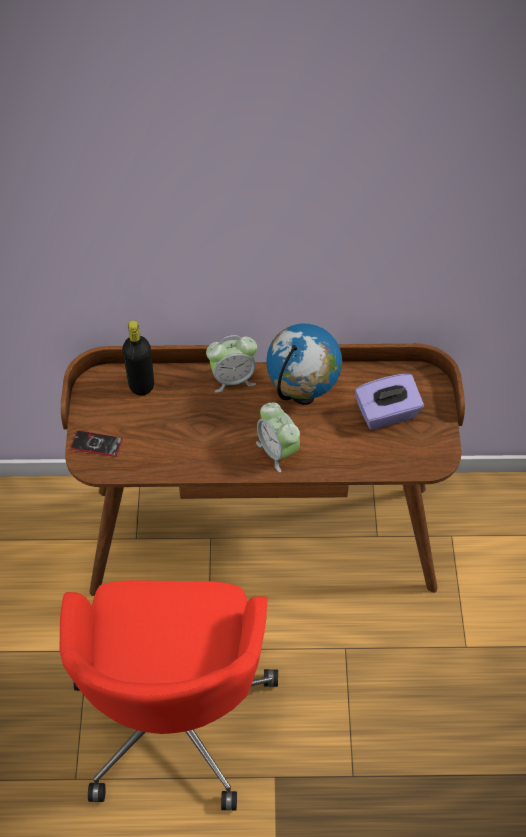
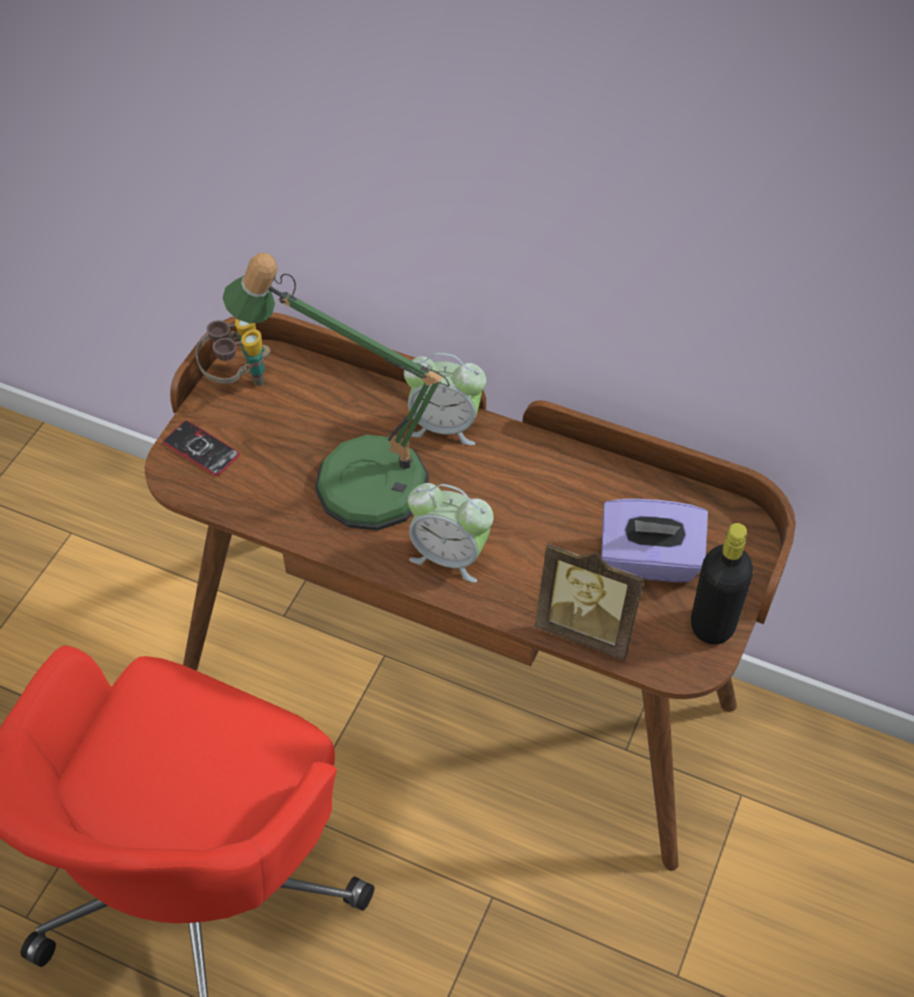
camera: 25 degrees right, 0 degrees up
black bottle [122,320,154,395] -> black bottle moved to [691,523,753,645]
alarm clock [256,403,300,472] -> alarm clock turned 60 degrees counterclockwise [408,483,494,583]
globe [266,324,342,405] -> none
none -> binoculars [196,319,271,386]
none -> table lamp [223,253,450,530]
none -> picture frame [534,541,645,660]

